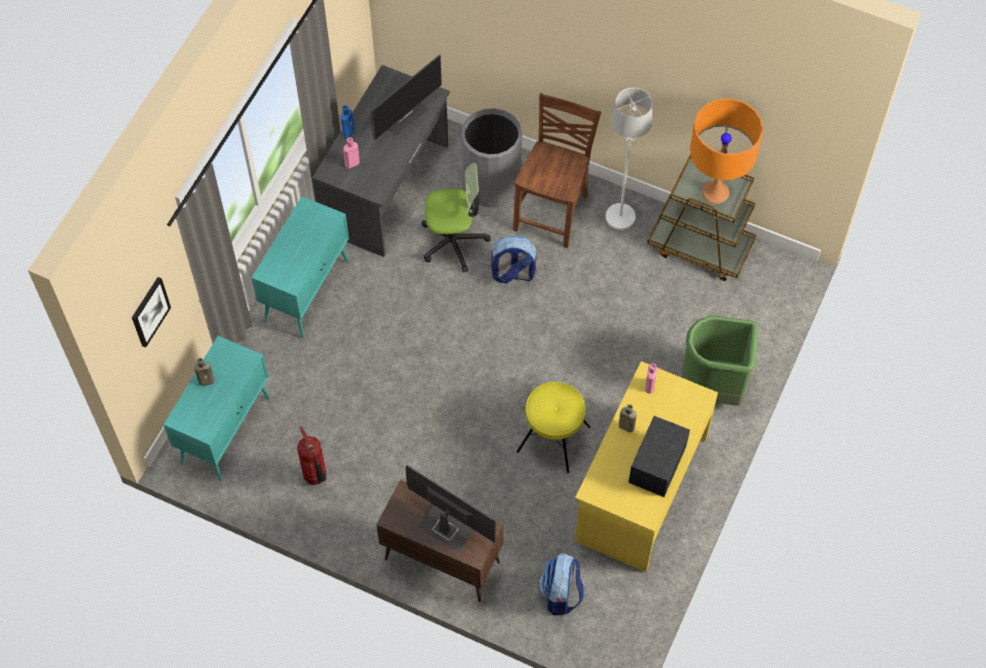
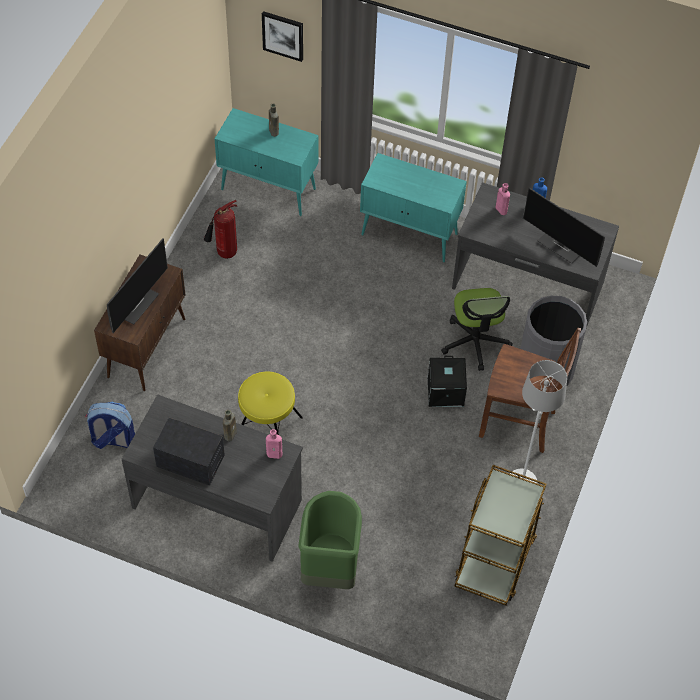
camera: 85 degrees right, 5 degrees down
backpack [490,236,537,284] -> black storage box [428,356,467,407]
yellow desk [575,361,718,572] -> grey desk [122,394,303,562]
orange table lamp [690,99,763,204] -> none

